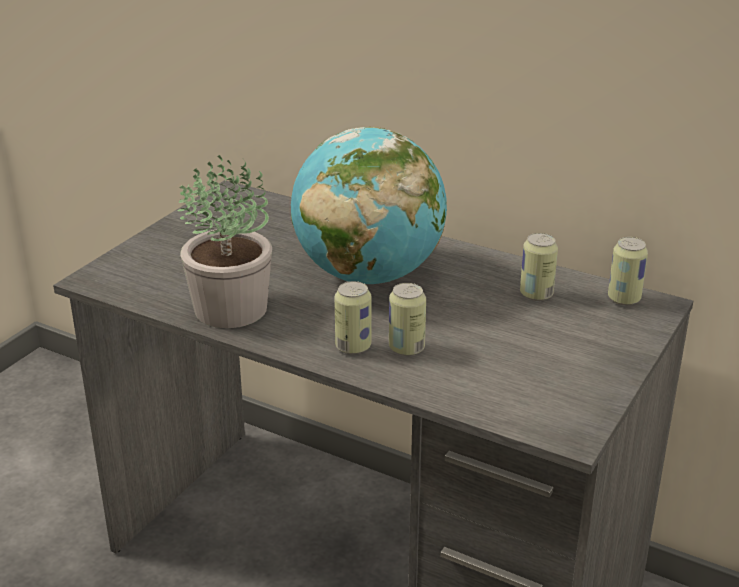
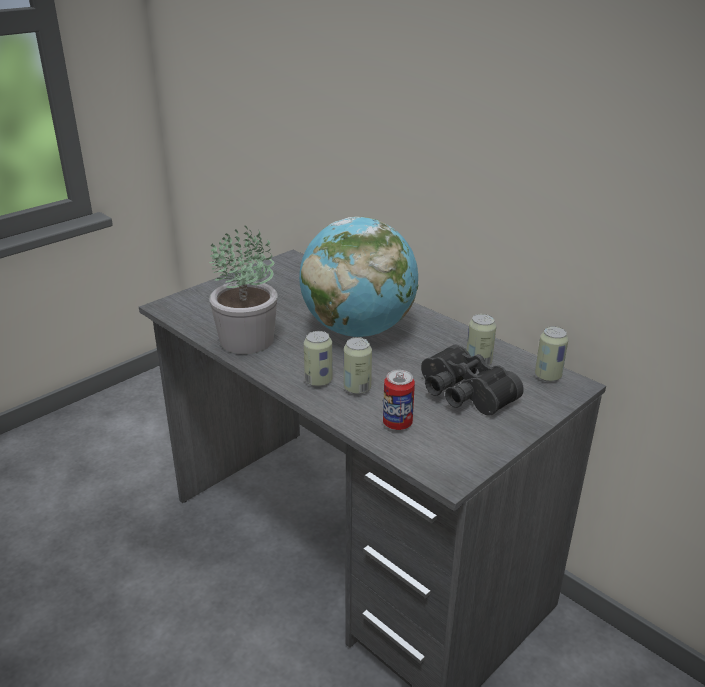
camera: 15 degrees right, 0 degrees up
none -> can [383,370,415,430]
none -> black binoculars [421,345,524,416]

